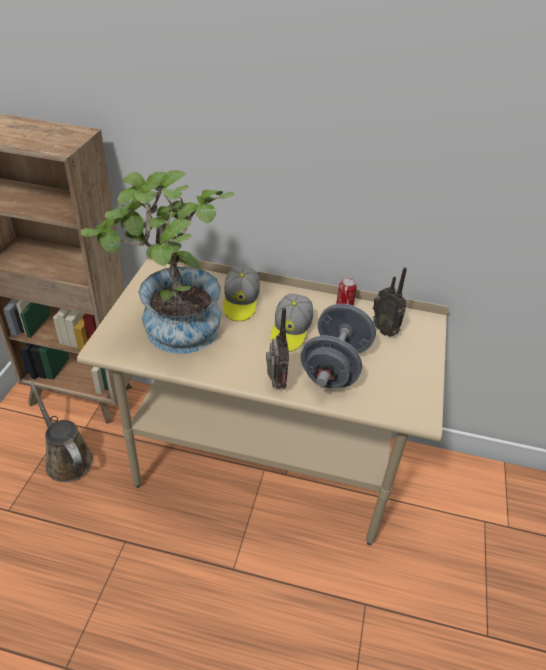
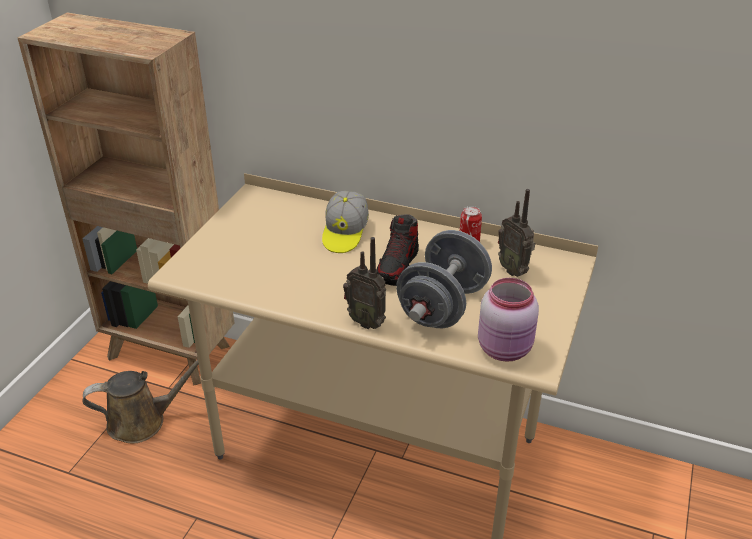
camera: 10 degrees right, 5 degrees down
brown watering can [30,383,93,482] -> brown watering can turned 105 degrees clockwise [82,360,199,443]
potted plant [81,170,234,354] -> none
radio [266,307,289,389] -> radio turned 120 degrees clockwise [343,237,386,329]
cap [271,294,313,352] -> shoe [376,214,419,286]
none -> pink jar [478,278,539,362]

